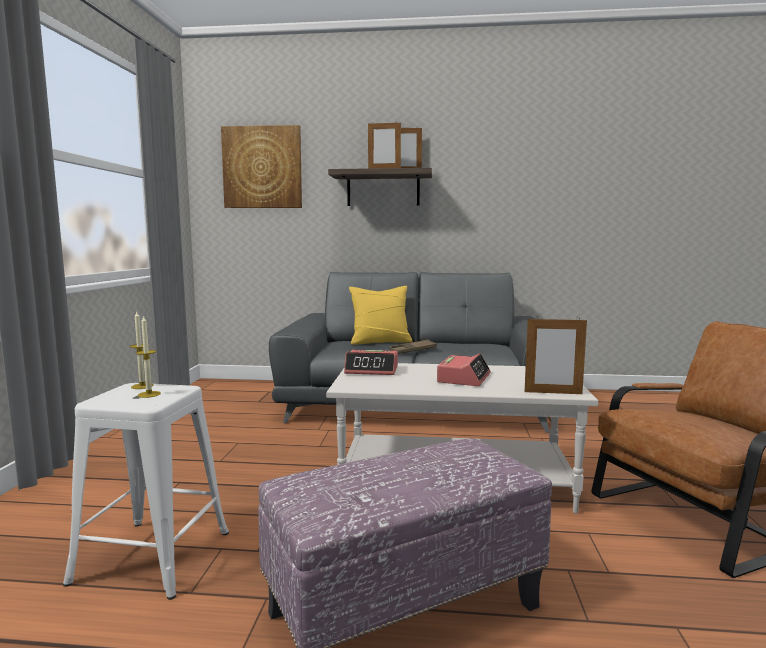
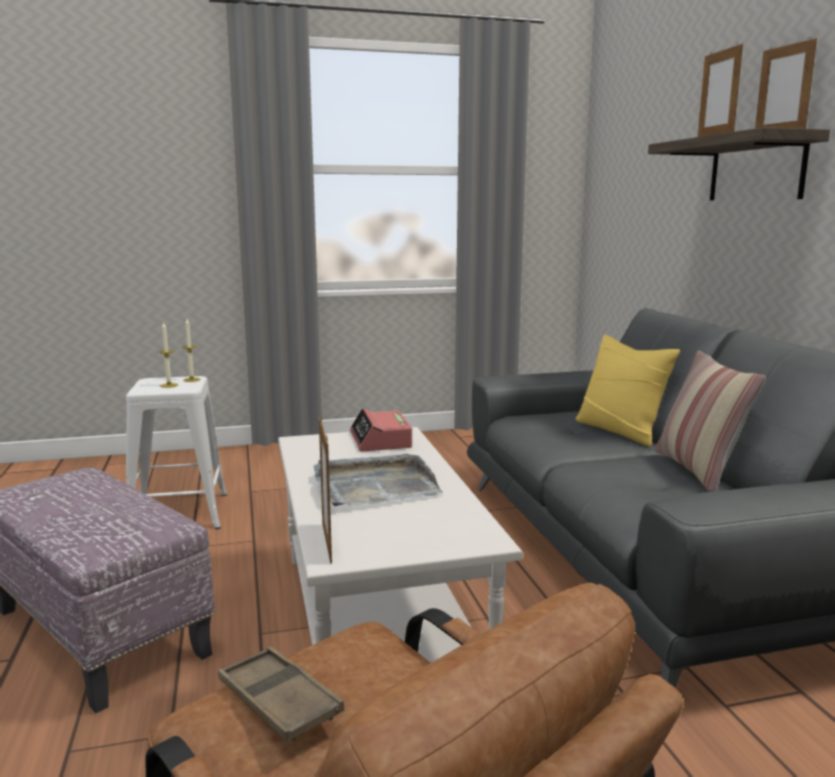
camera: 70 degrees right, 5 degrees up
picture [221,125,302,208] -> none
brown tray [389,340,437,354] -> brown tray moved to [218,646,345,742]
alarm clock [437,353,491,386] -> grey tray [314,454,443,506]
none -> pillow [654,351,766,492]

